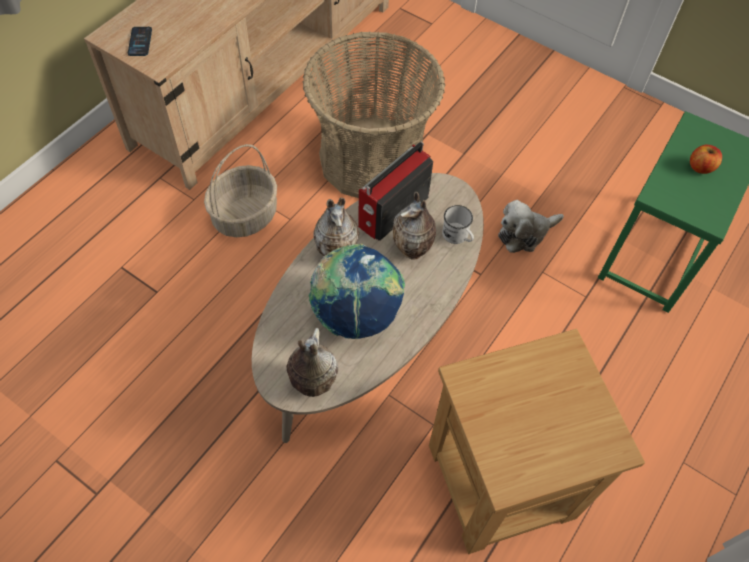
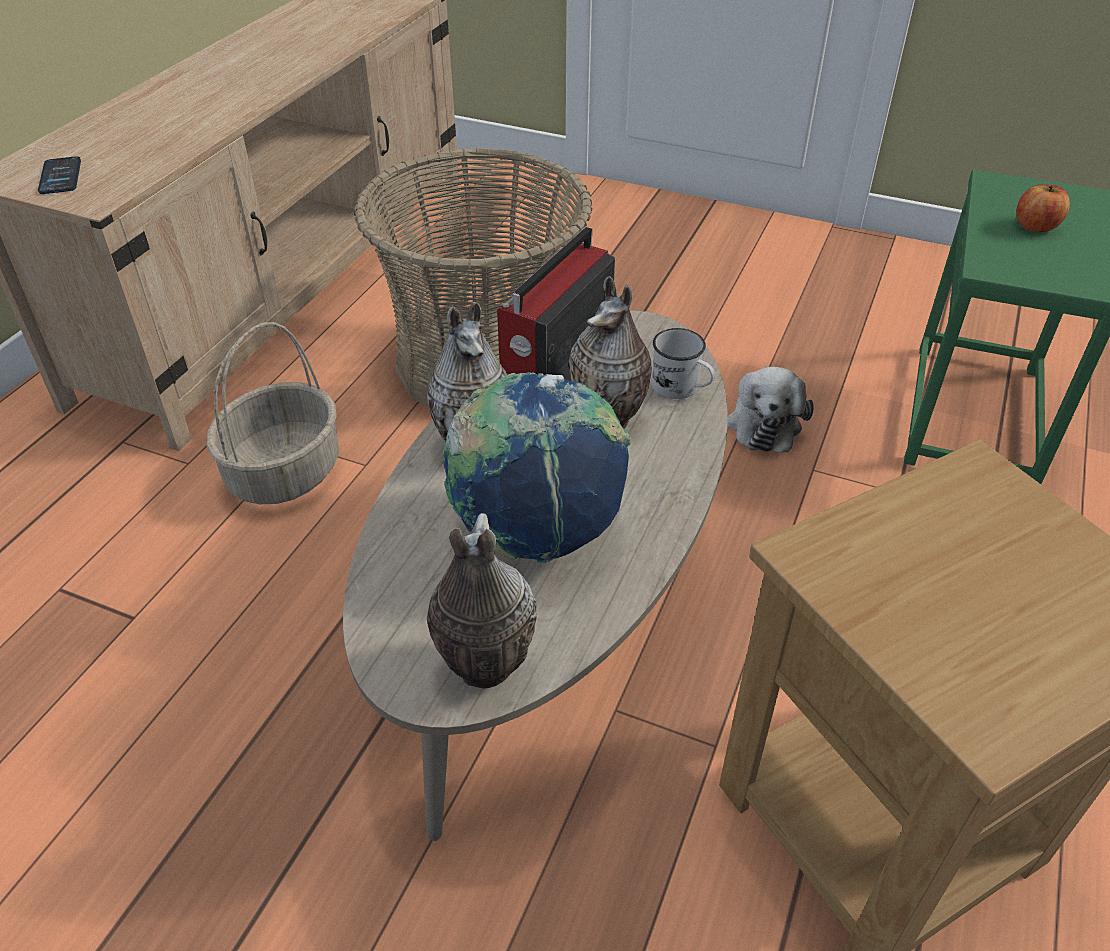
camera: 10 degrees left, 15 degrees down
plush toy [498,200,564,253] -> plush toy turned 45 degrees counterclockwise [727,367,814,453]

